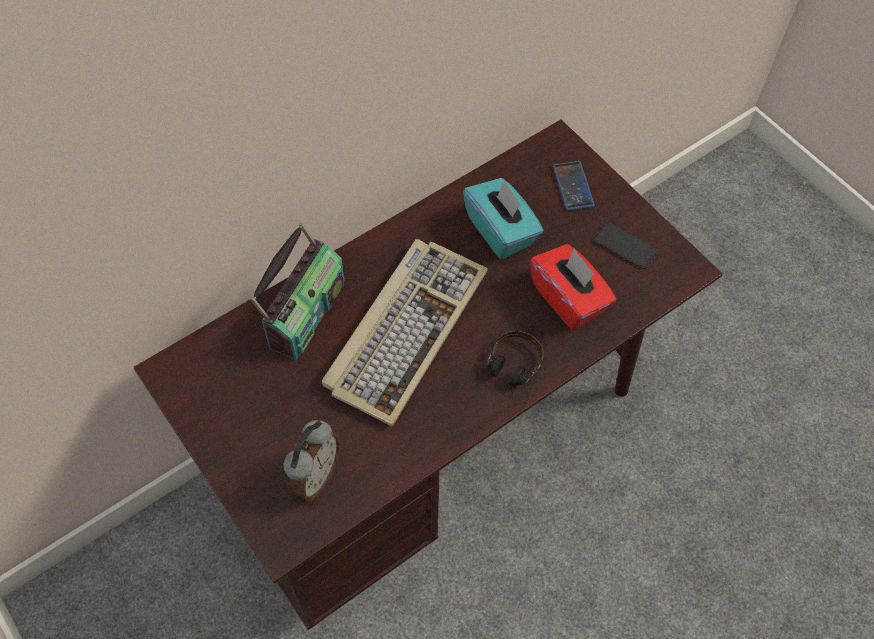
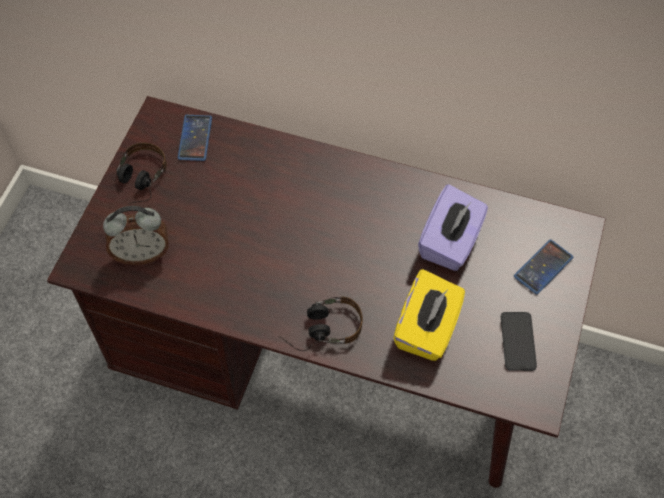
camera: 55 degrees right, 0 degrees up
radio [250,223,345,360] -> none
keyboard [322,239,487,426] -> none
turquoise tissue box [463,178,543,259] -> purple tissue box [418,184,488,271]
red tissue box [530,244,616,330] -> yellow tissue box [393,269,465,361]
none -> headphones [116,143,167,204]
none -> phone [178,115,212,161]

